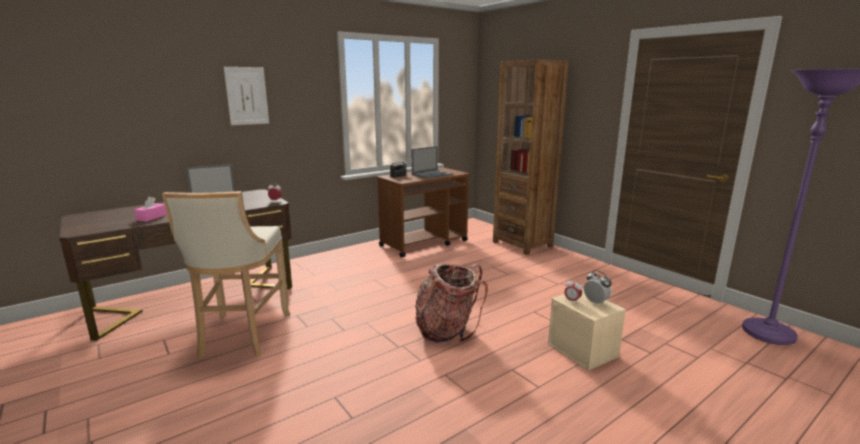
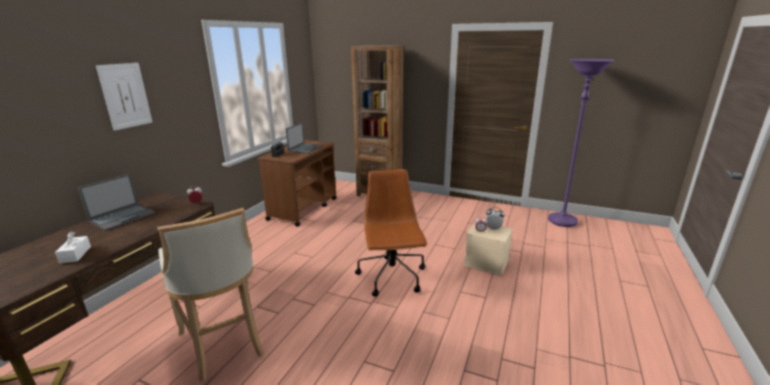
camera: 30 degrees left, 5 degrees up
pink tissue box [134,197,167,222] -> white tissue box [55,232,91,264]
backpack [415,264,488,343] -> brown office chair [355,169,427,297]

